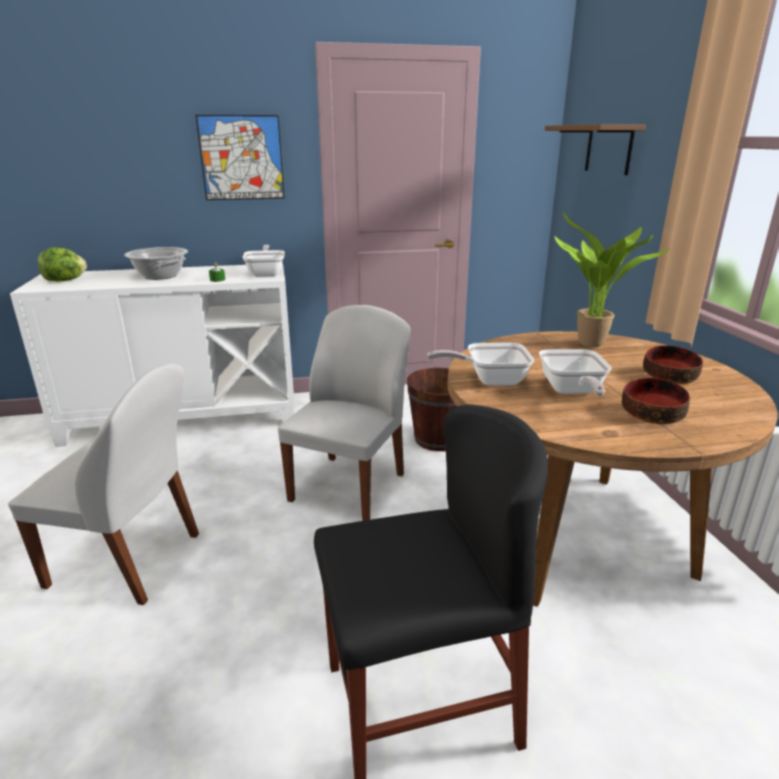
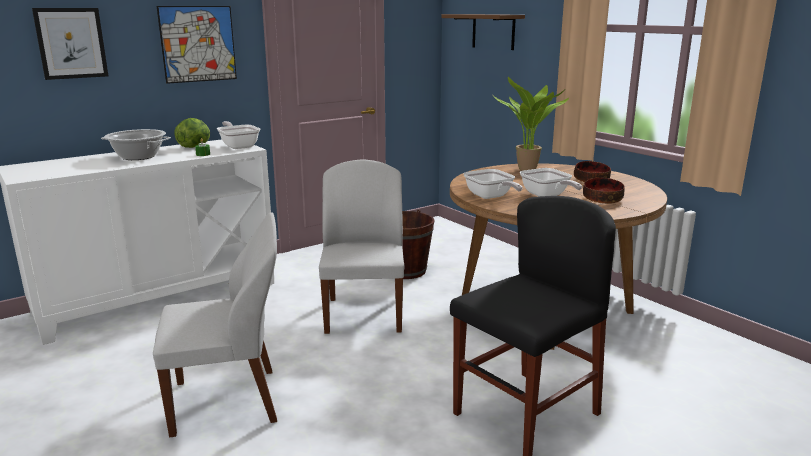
camera: 25 degrees left, 5 degrees down
lettuce [38,247,87,282] -> lettuce moved to [174,118,210,148]
frying pan [427,343,534,386] -> frying pan turned 90 degrees counterclockwise [463,169,522,199]
none -> picture [32,8,108,80]

